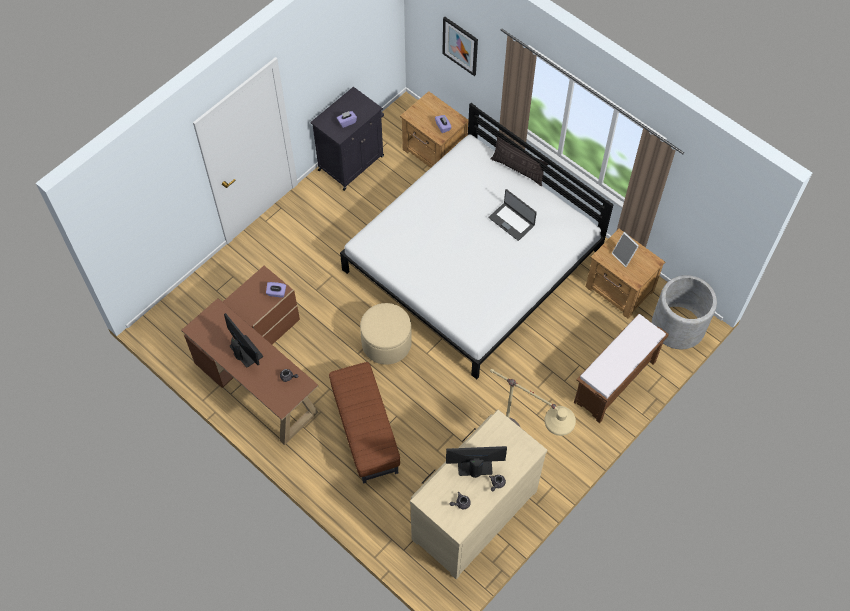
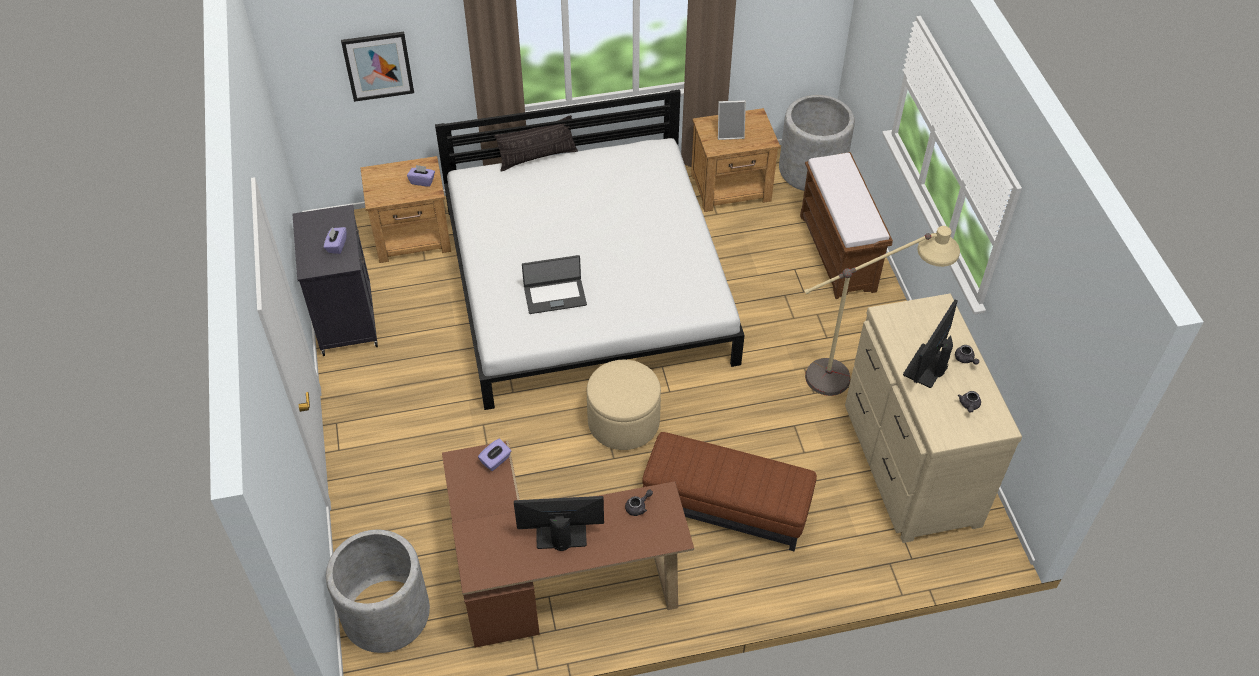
camera: 55 degrees left, 10 degrees down
laptop [488,189,537,241] -> laptop moved to [522,255,587,314]
none -> grey planter [326,530,430,653]

